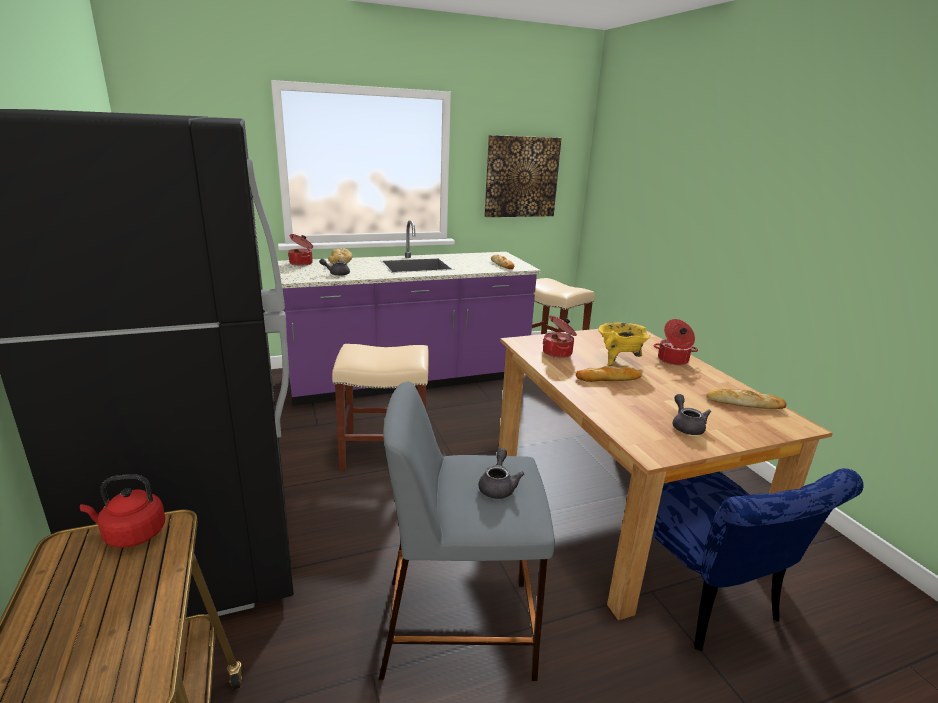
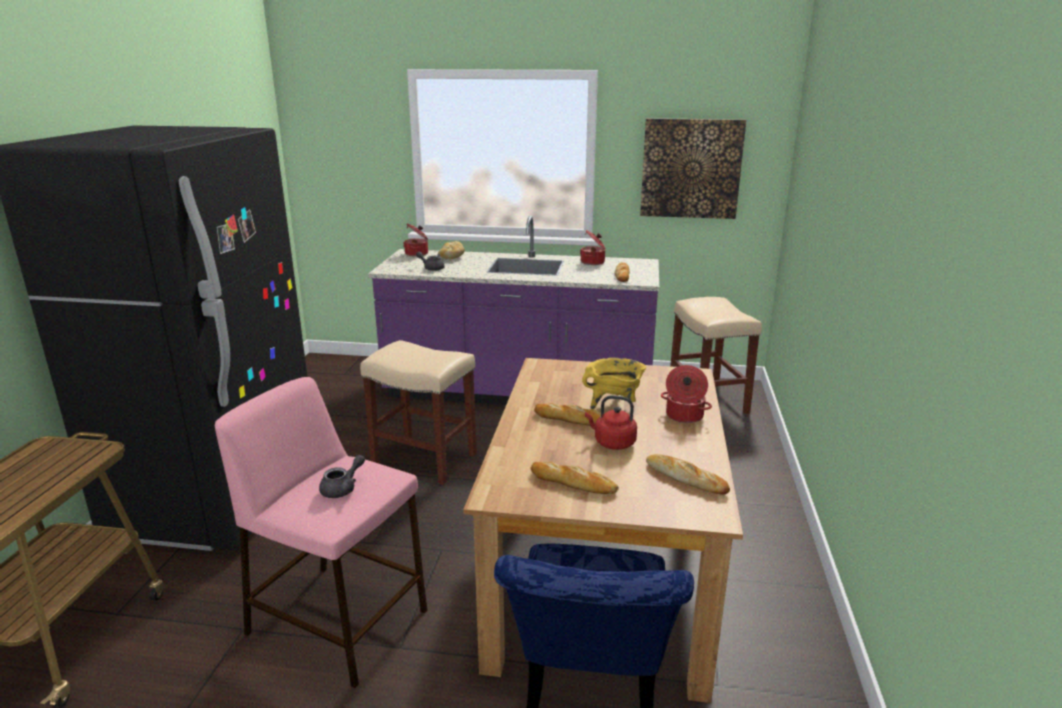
camera: 30 degrees right, 0 degrees up
red kettle [80,474,166,548] -> red kettle moved to [585,396,637,450]
grey stool [379,382,555,681] -> pink stool [215,377,427,688]
cooking pot [543,315,577,358] -> cooking pot moved to [580,230,605,265]
grey teapot [673,394,711,435] -> bread [531,462,619,494]

